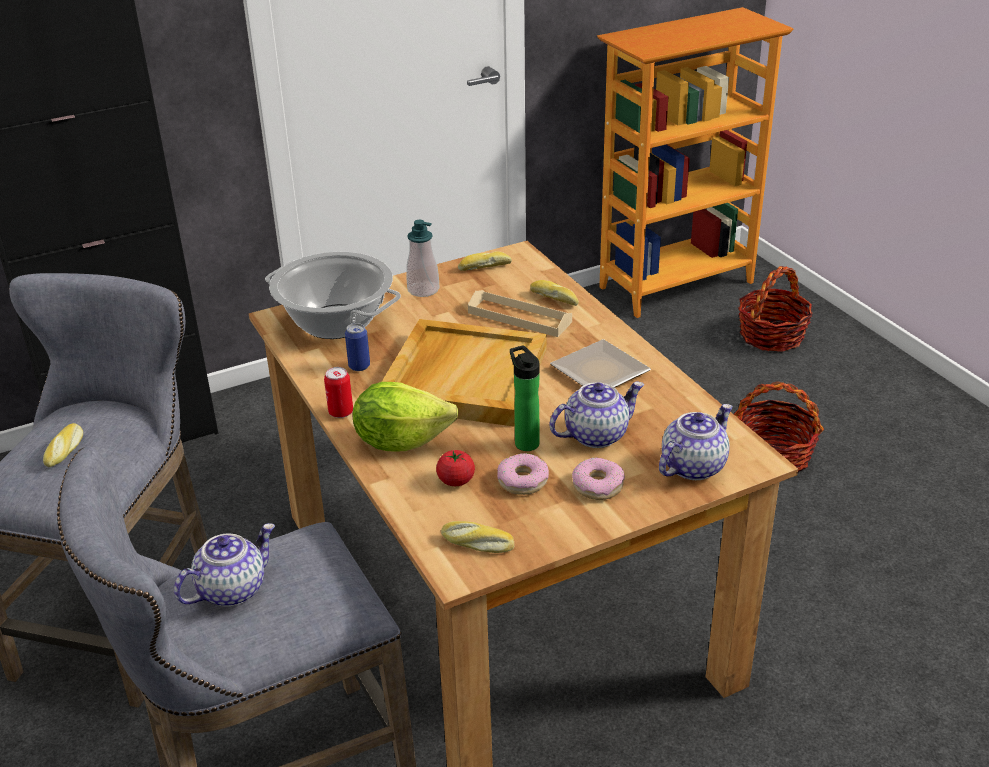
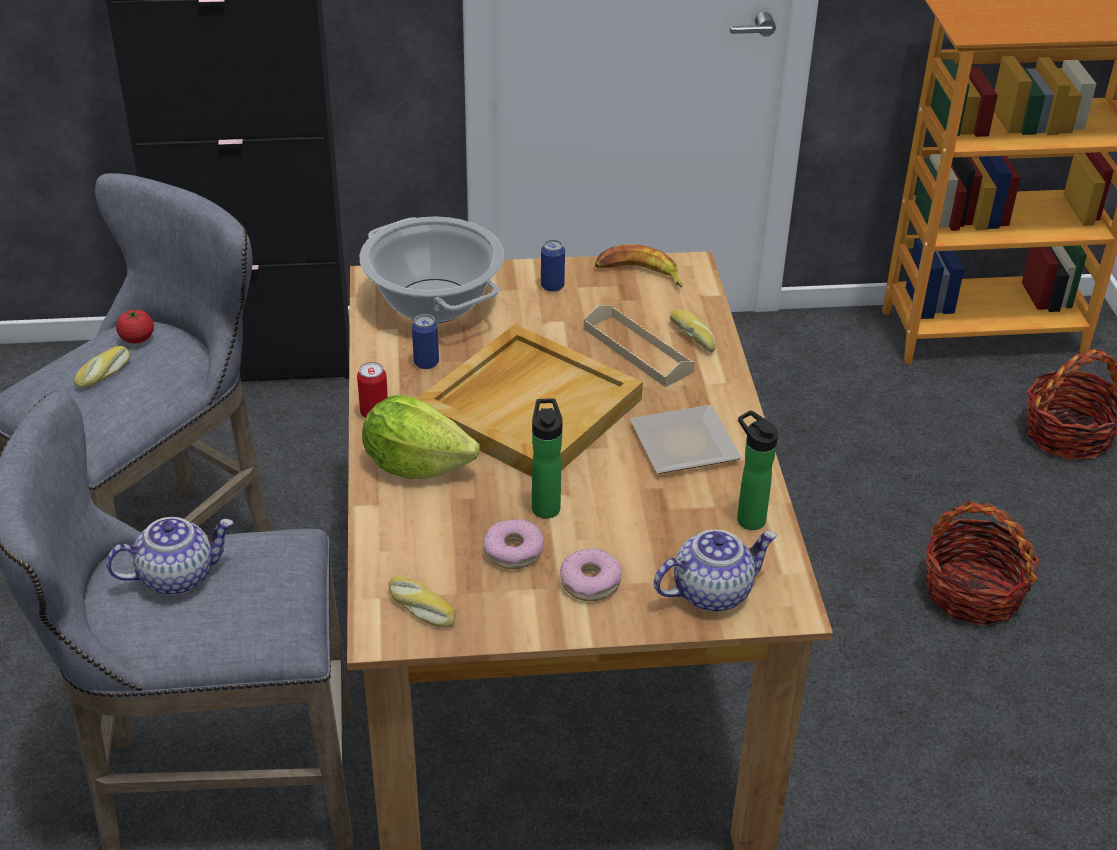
camera: 20 degrees right, 5 degrees up
soap dispenser [406,220,439,297] -> can [541,239,565,292]
tomato [436,450,475,486] -> tomato moved to [116,309,154,344]
bread [458,251,512,271] -> banana [595,244,682,287]
teapot [549,382,644,448] -> none
none -> bottle [737,410,778,530]

